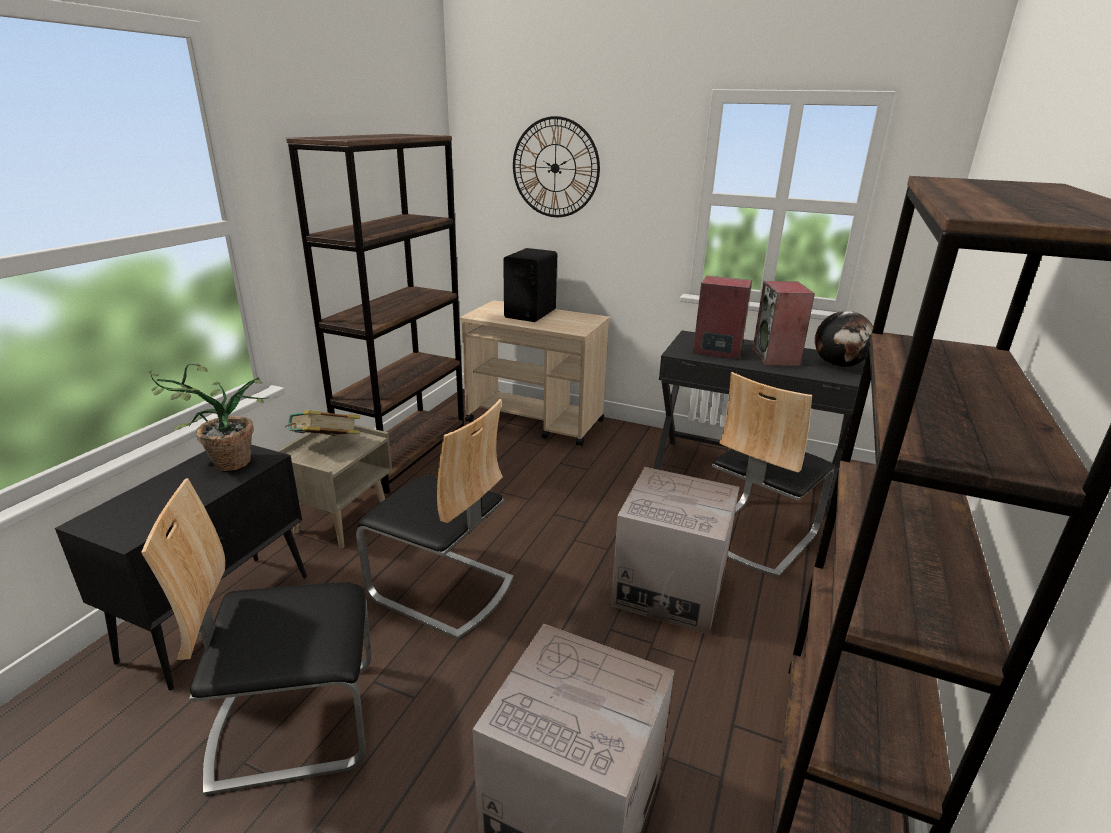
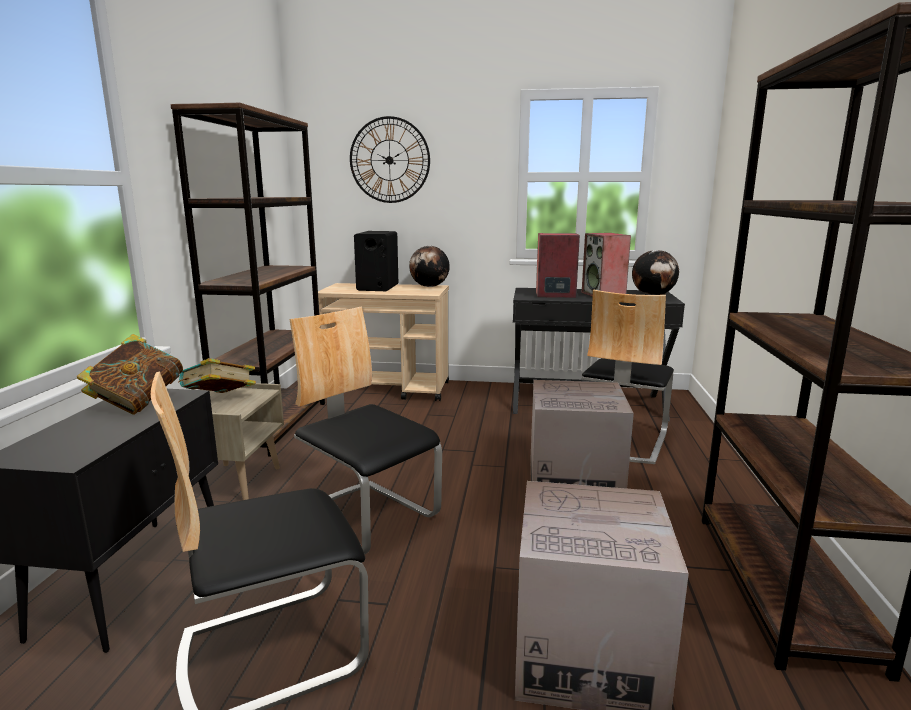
camera: 15 degrees left, 10 degrees down
potted plant [143,363,277,471] -> book [77,334,183,415]
chair [356,399,514,639] -> chair turned 150 degrees counterclockwise [289,306,442,555]
none -> globe [409,246,450,287]

